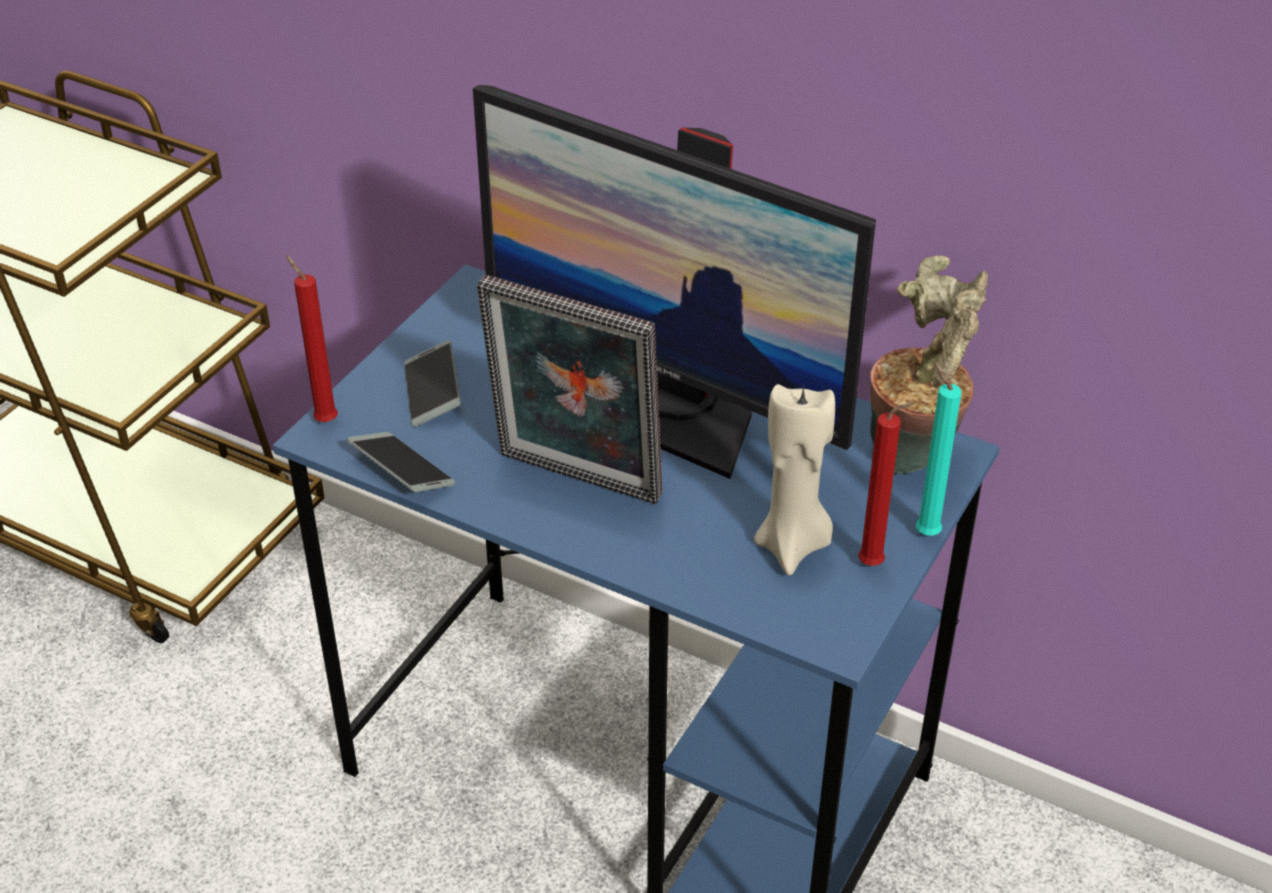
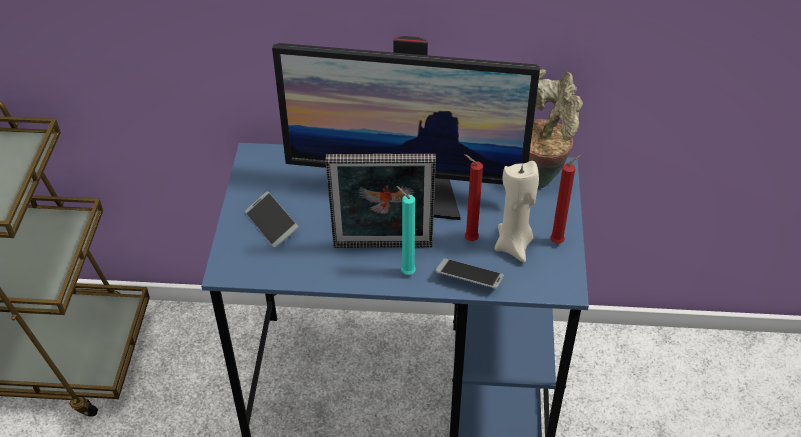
camera: 25 degrees left, 5 degrees up
red candle [286,255,338,422] -> red candle moved to [464,154,483,241]
phone [347,432,455,492] -> phone moved to [435,258,504,289]
turquoise candle [916,362,961,536] -> turquoise candle moved to [396,186,416,275]

